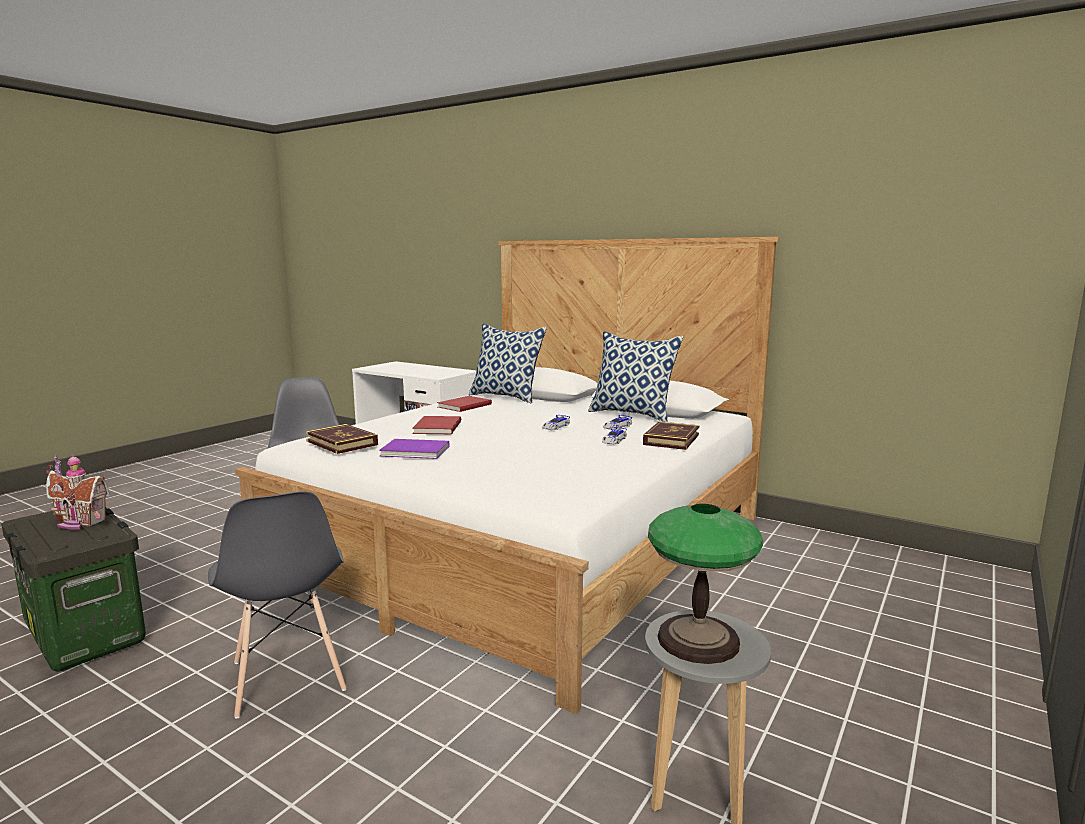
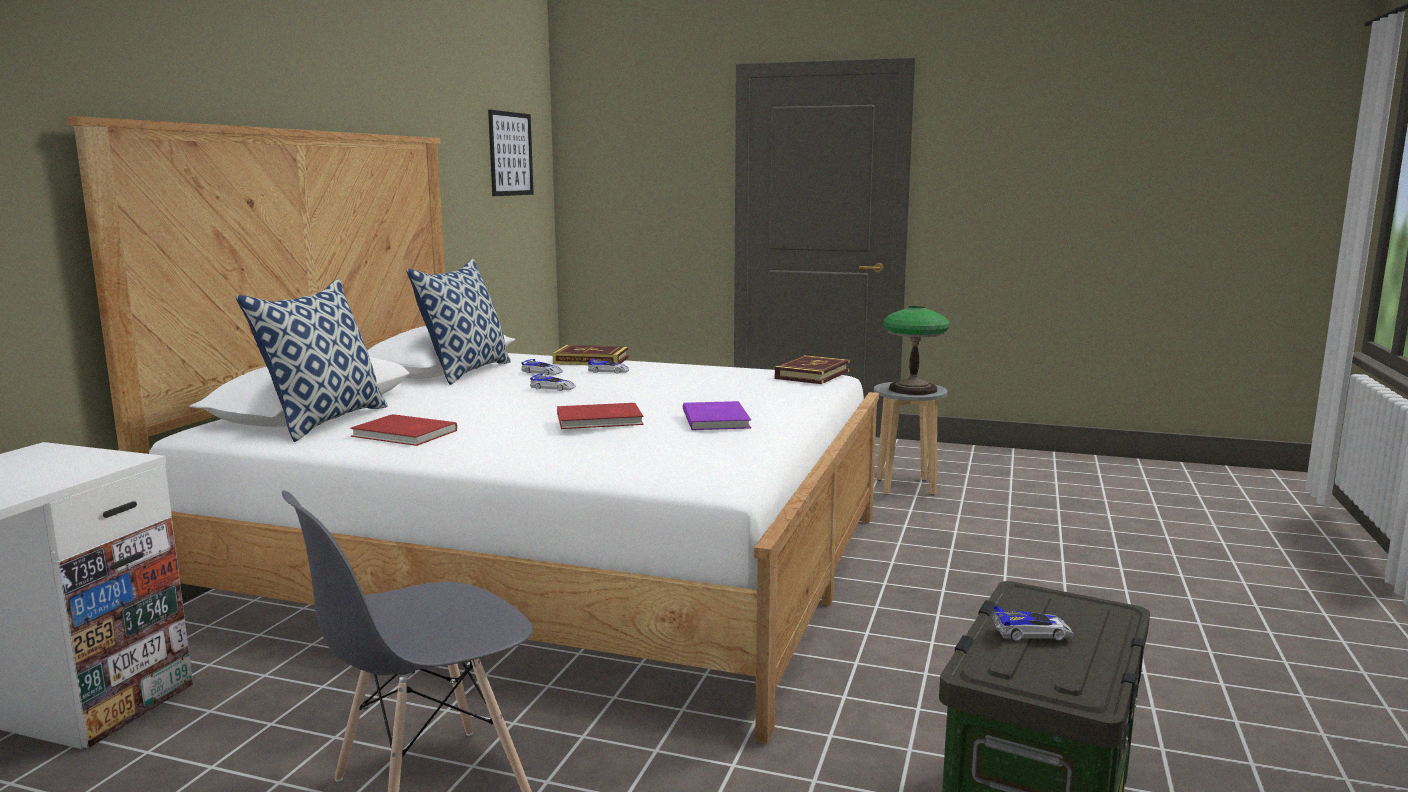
camera: 105 degrees left, 0 degrees up
toy house [46,453,110,529] -> toy car [992,606,1074,641]
grey chair [208,491,347,719] -> none
book [306,424,378,454] -> book moved to [775,355,850,384]
none -> picture [488,110,534,196]

